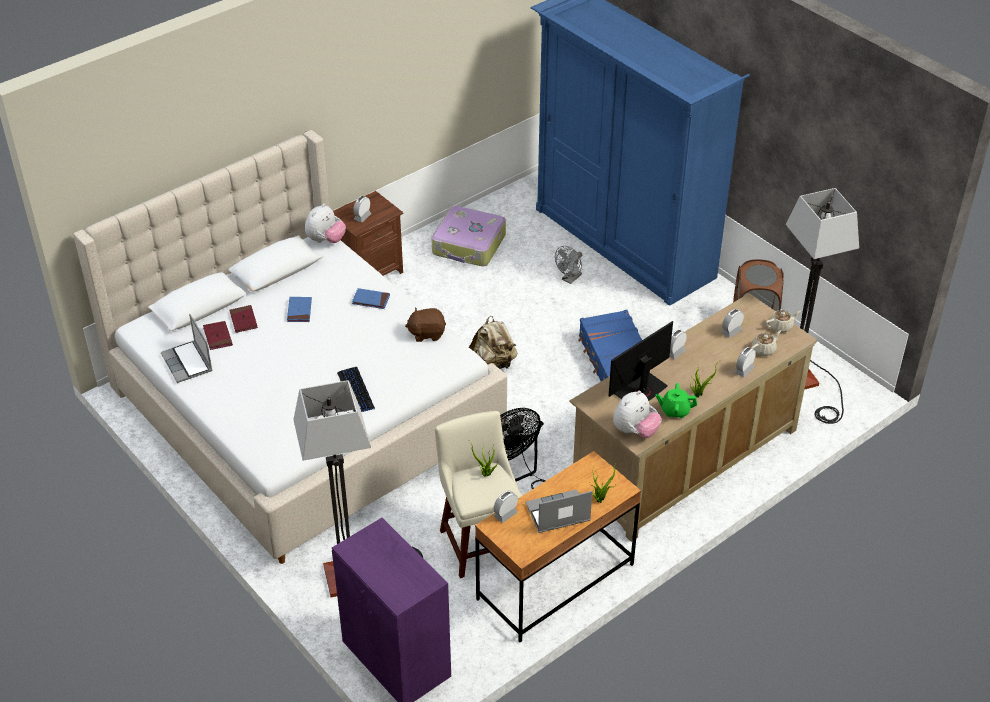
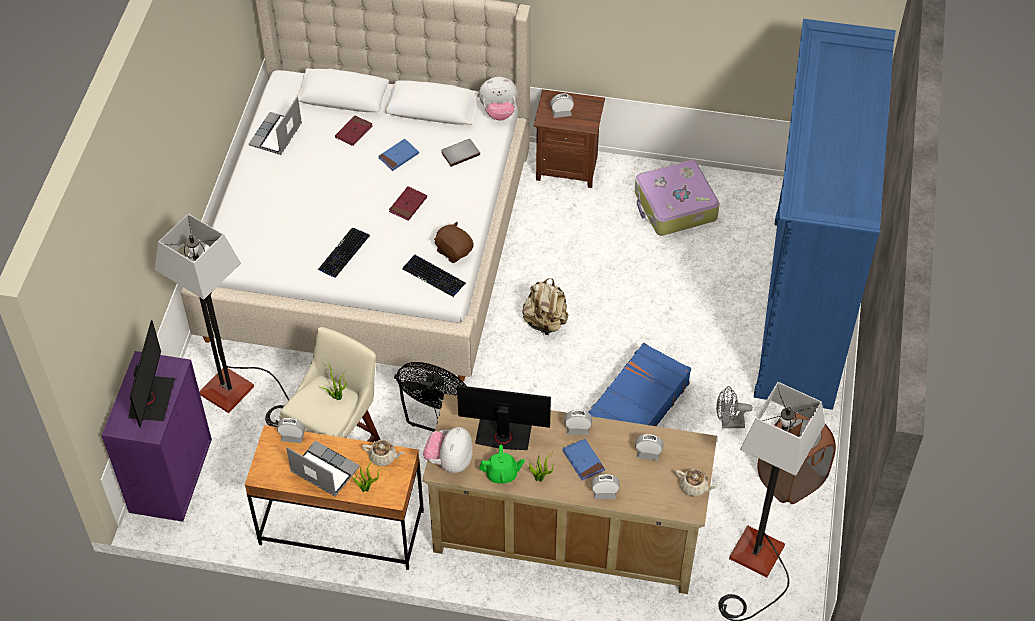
camera: 50 degrees right, 10 degrees up
red book [203,321,233,350] -> red book moved to [389,186,427,221]
blue book [352,288,390,309] -> blue book moved to [562,439,605,481]
grey fan [555,246,582,284] -> grey fan moved to [716,386,753,428]
plush toy [613,390,662,438] -> plush toy turned 105 degrees clockwise [423,427,473,473]
green teapot [656,383,697,418] -> green teapot turned 120 degrees clockwise [479,445,525,484]
beige teapot [751,330,781,356] -> beige teapot moved to [362,440,404,466]
none -> monitor [128,320,175,427]
none -> keyboard [402,255,466,297]
none -> grey book [441,139,480,167]

